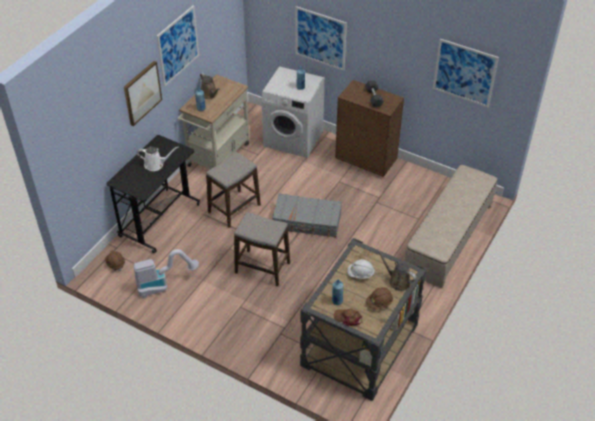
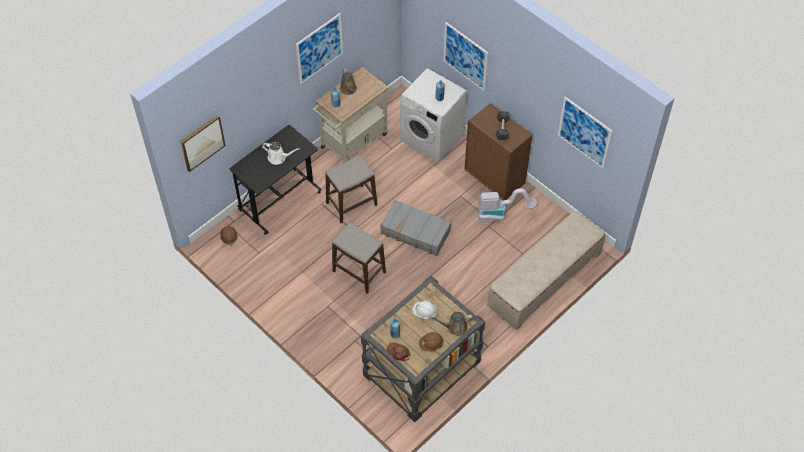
camera: 15 degrees right, 10 degrees up
picture [124,61,162,126] -> picture moved to [180,115,226,172]
vacuum cleaner [134,249,199,298] -> vacuum cleaner moved to [478,188,537,223]
brown watering can [377,249,417,291] -> brown watering can turned 60 degrees counterclockwise [430,312,473,336]

